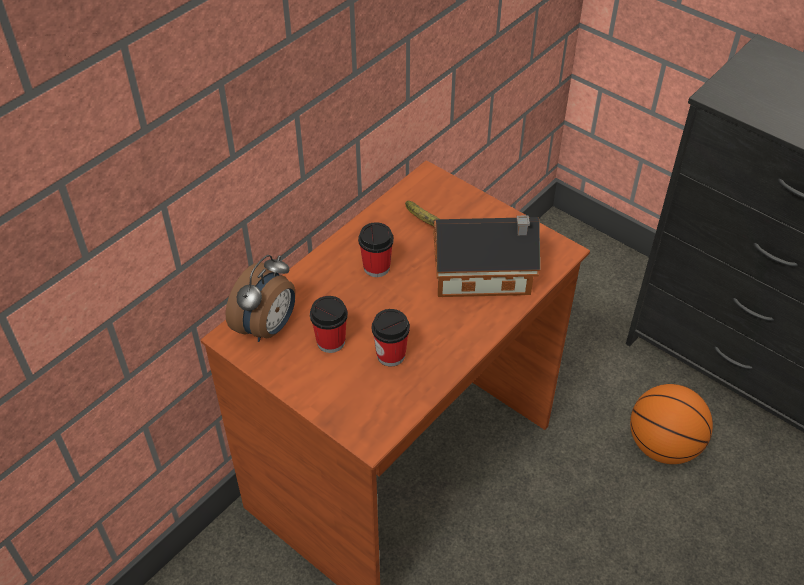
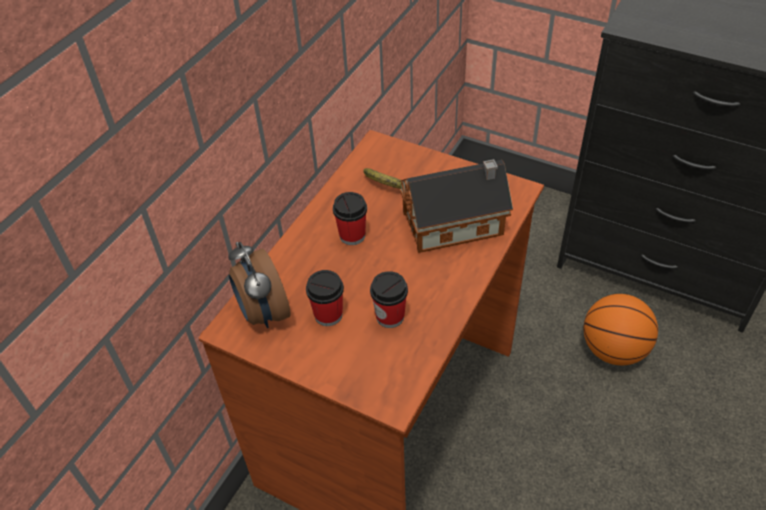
camera: 10 degrees left, 0 degrees up
alarm clock [225,255,295,342] -> alarm clock turned 135 degrees clockwise [228,242,291,328]

